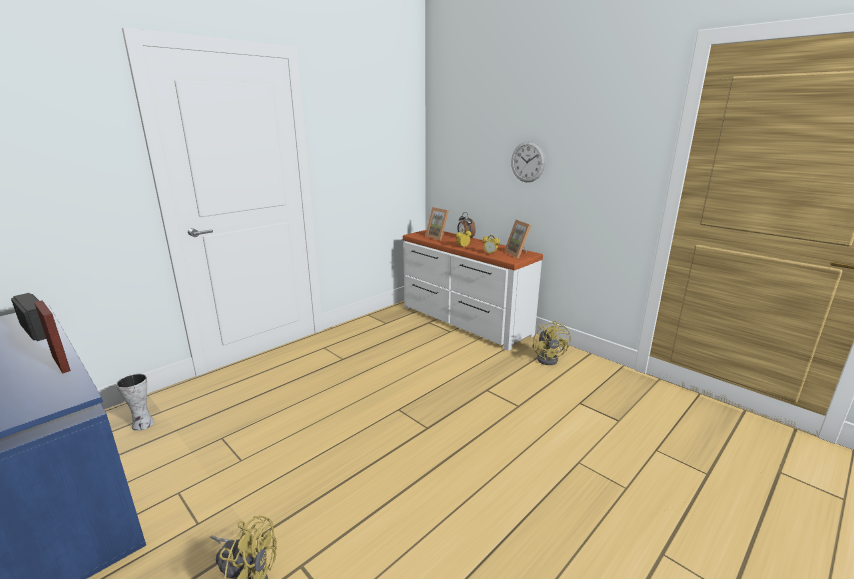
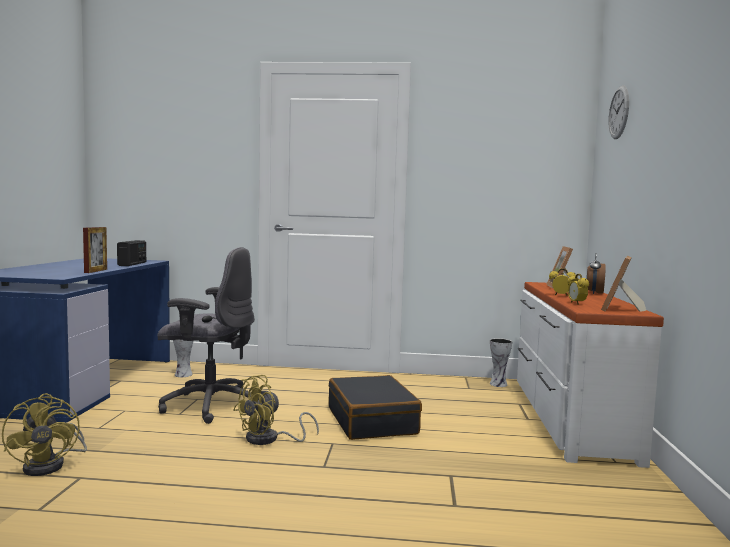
camera: 50 degrees right, 15 degrees down
wall clock [511,141,545,182] -> wall clock moved to [608,85,629,139]
yellow fan [532,320,571,365] -> yellow fan moved to [233,375,319,445]
none -> grey office chair [158,247,255,424]
none -> black suitcase [329,375,422,440]
none -> vase [490,338,512,387]

